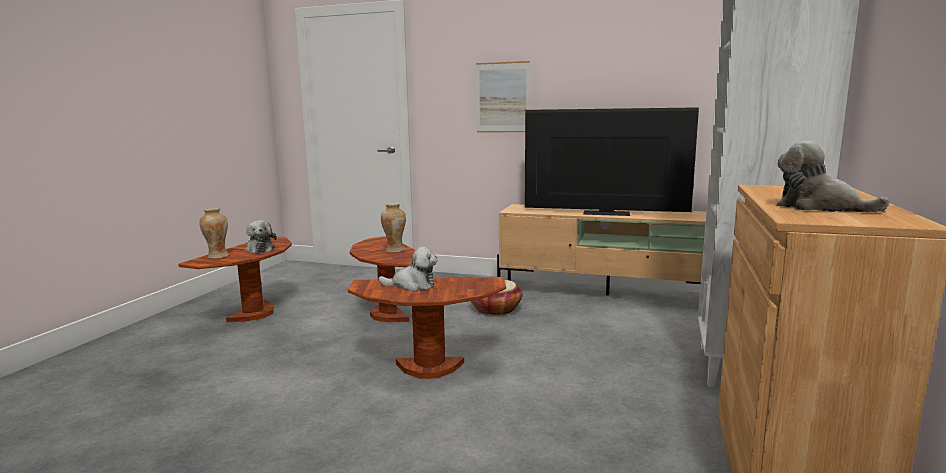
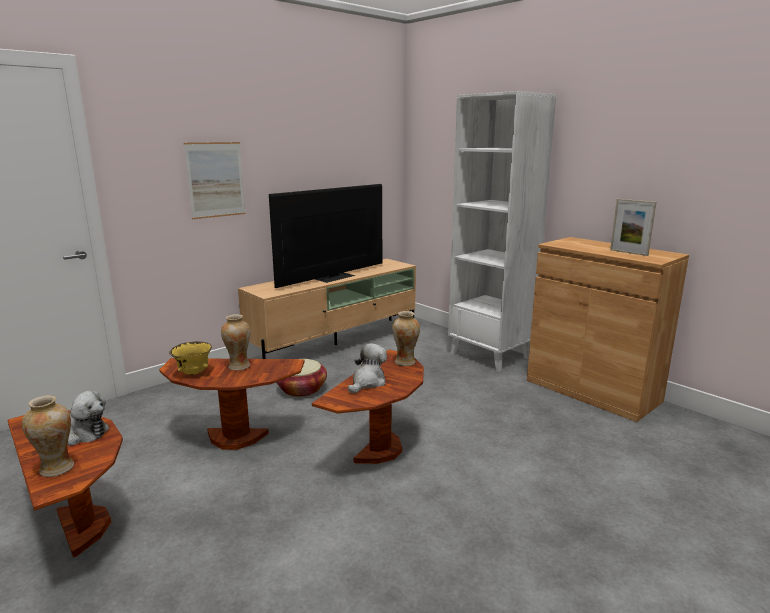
camera: 60 degrees left, 5 degrees up
plush toy [776,141,890,213] -> picture frame [610,199,656,256]
none -> yellow bowl [169,341,212,375]
none -> vase [392,311,420,366]

